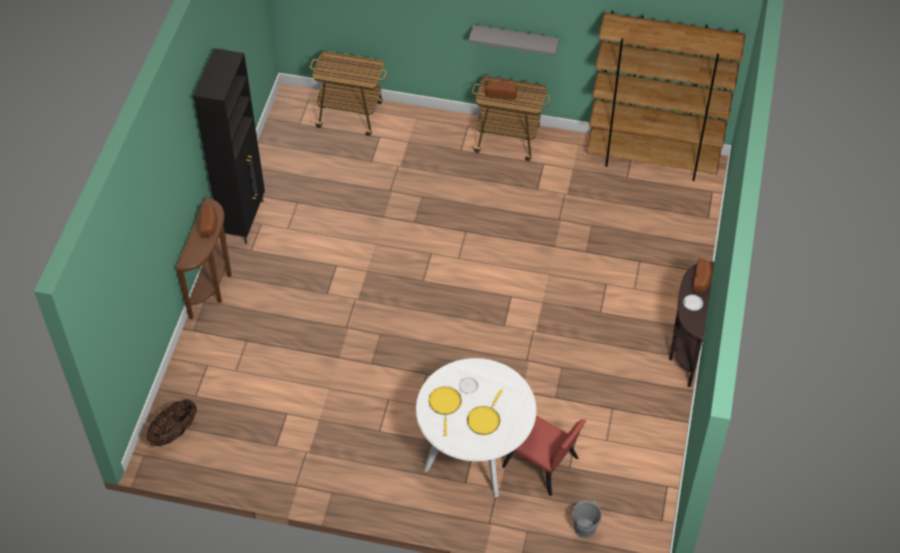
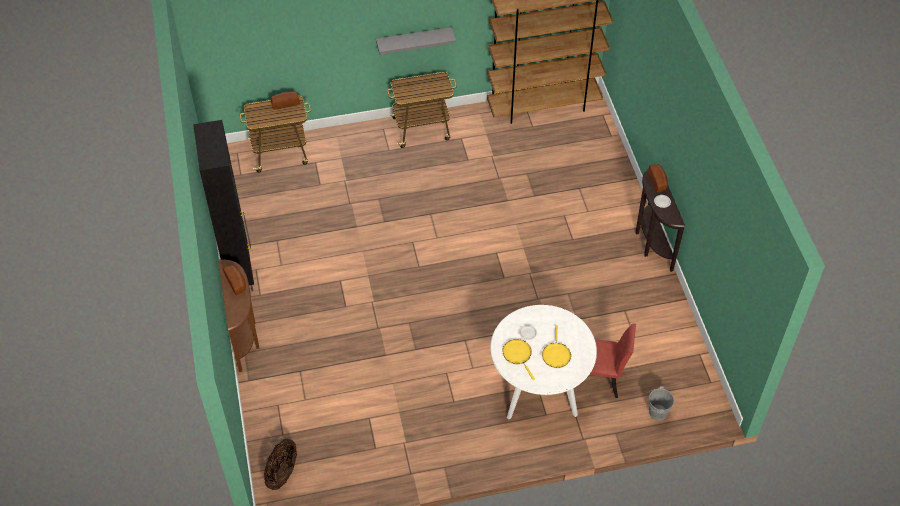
camera: 25 degrees left, 0 degrees up
bread [485,81,517,100] -> bread moved to [271,92,300,110]

